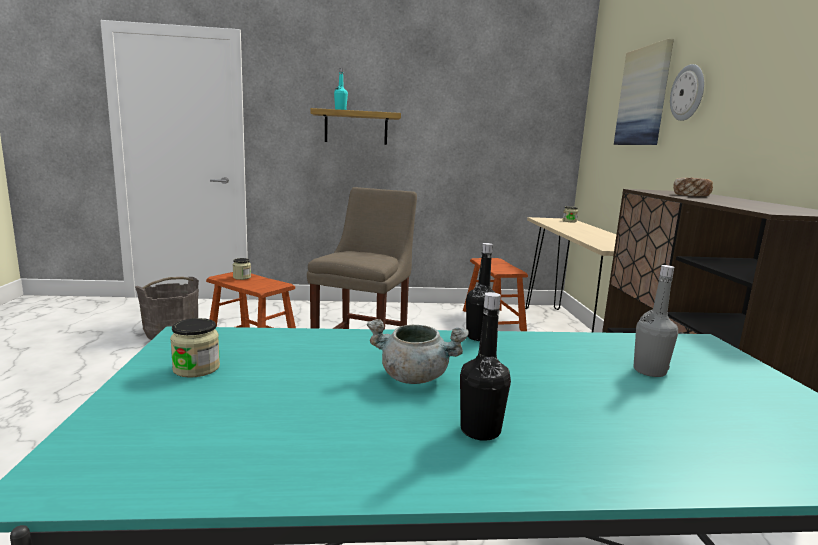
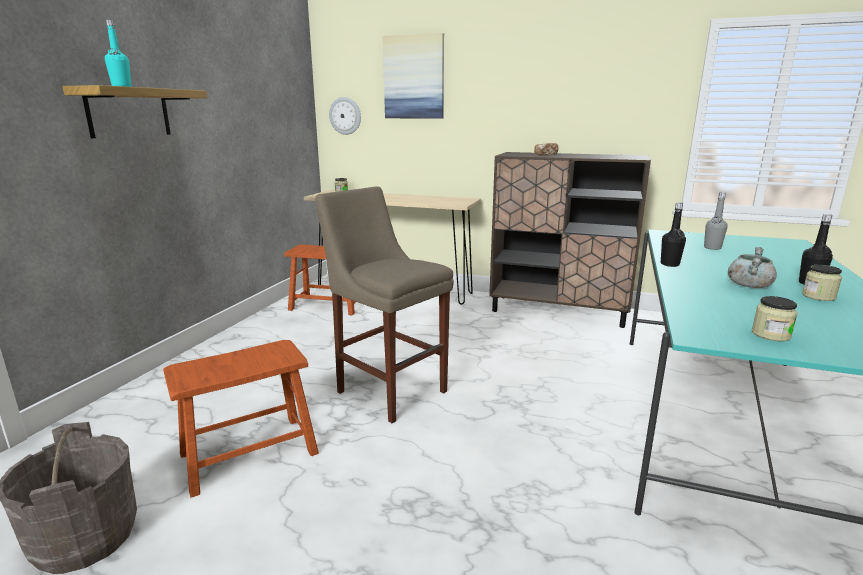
camera: 65 degrees left, 5 degrees up
jar [233,258,251,280] -> jar moved to [802,265,842,301]
wall clock [670,64,704,121] -> wall clock moved to [329,97,361,135]

